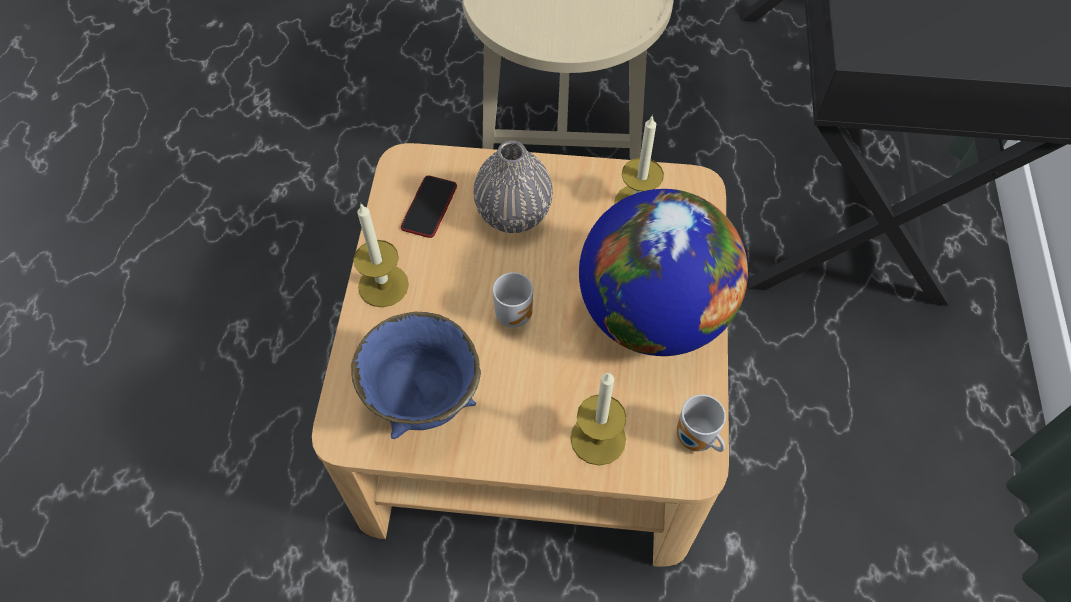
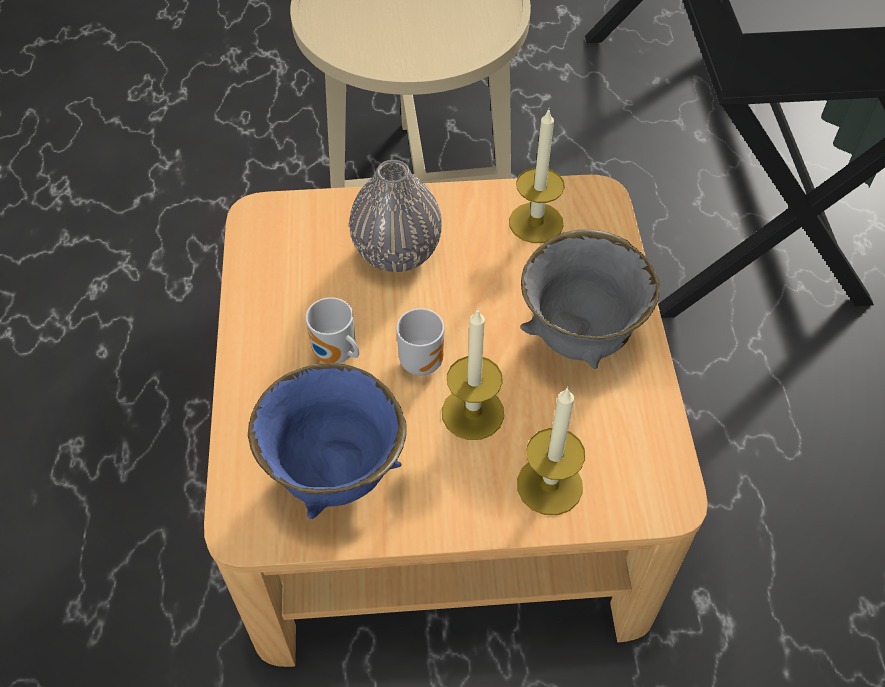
camera: 10 degrees left, 5 degrees down
candle [353,204,409,307] -> candle moved to [442,308,504,440]
phone [401,176,457,238] -> none
globe [579,189,748,356] -> grey bowl [520,229,660,369]
mug [676,394,726,452] -> mug moved to [306,297,359,364]

